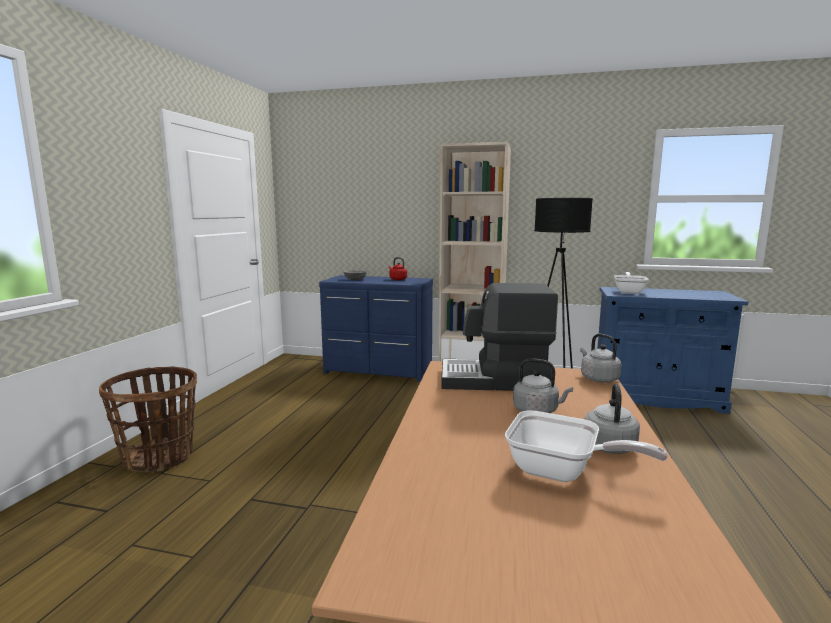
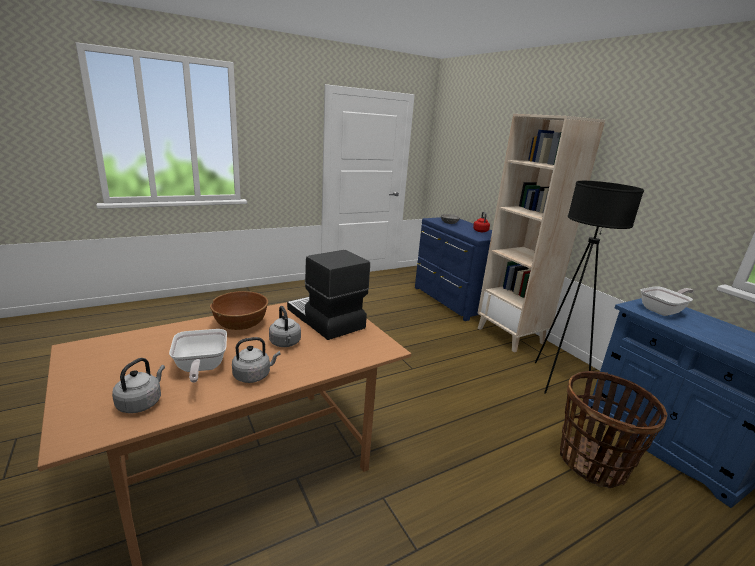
camera: 45 degrees right, 10 degrees up
basket [99,367,197,472] -> basket moved to [560,371,667,488]
grey kettle [580,334,622,382] -> grey kettle moved to [112,358,165,413]
none -> brown bowl [210,291,268,330]

